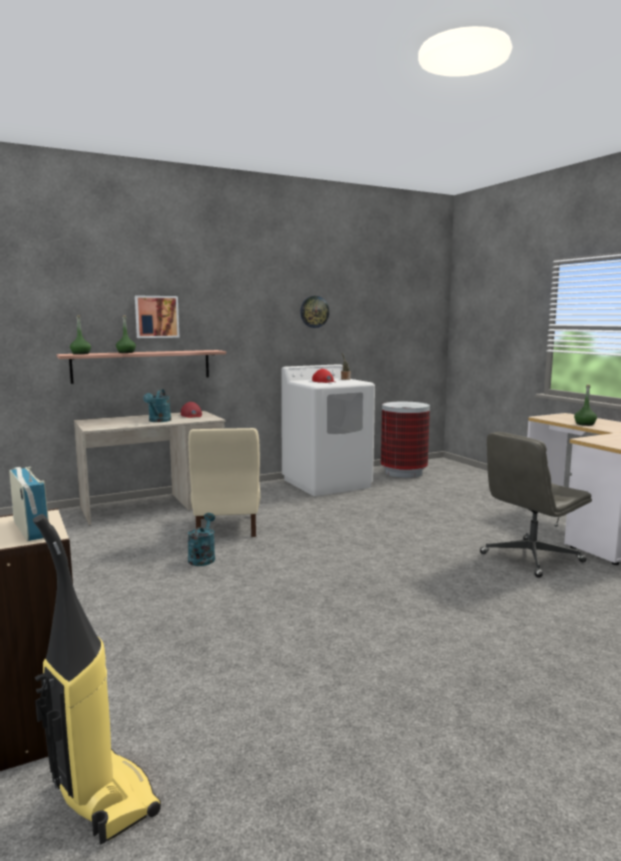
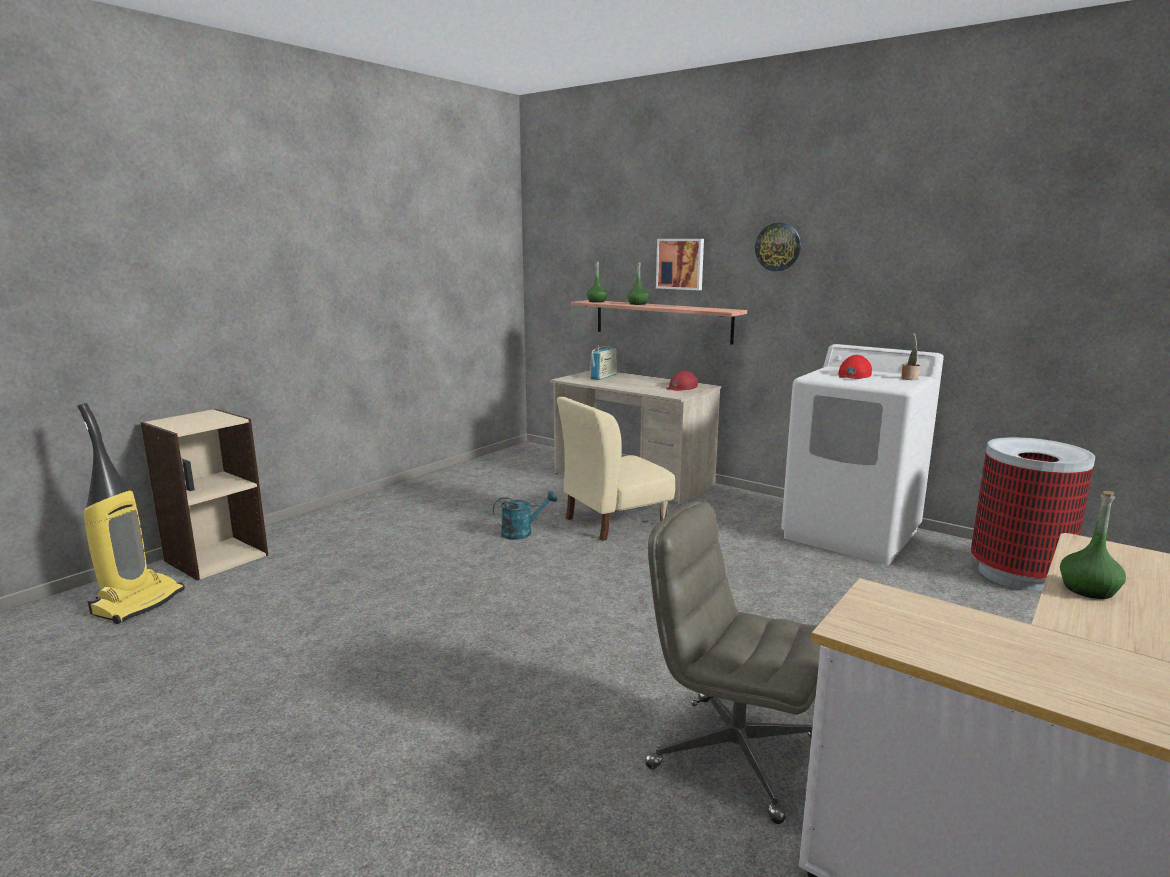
camera: 65 degrees right, 5 degrees up
radio [9,467,49,541] -> radio moved to [590,345,617,380]
turquoise watering can [143,389,171,422] -> none
wall clock [300,296,329,328] -> wall clock moved to [755,223,801,271]

